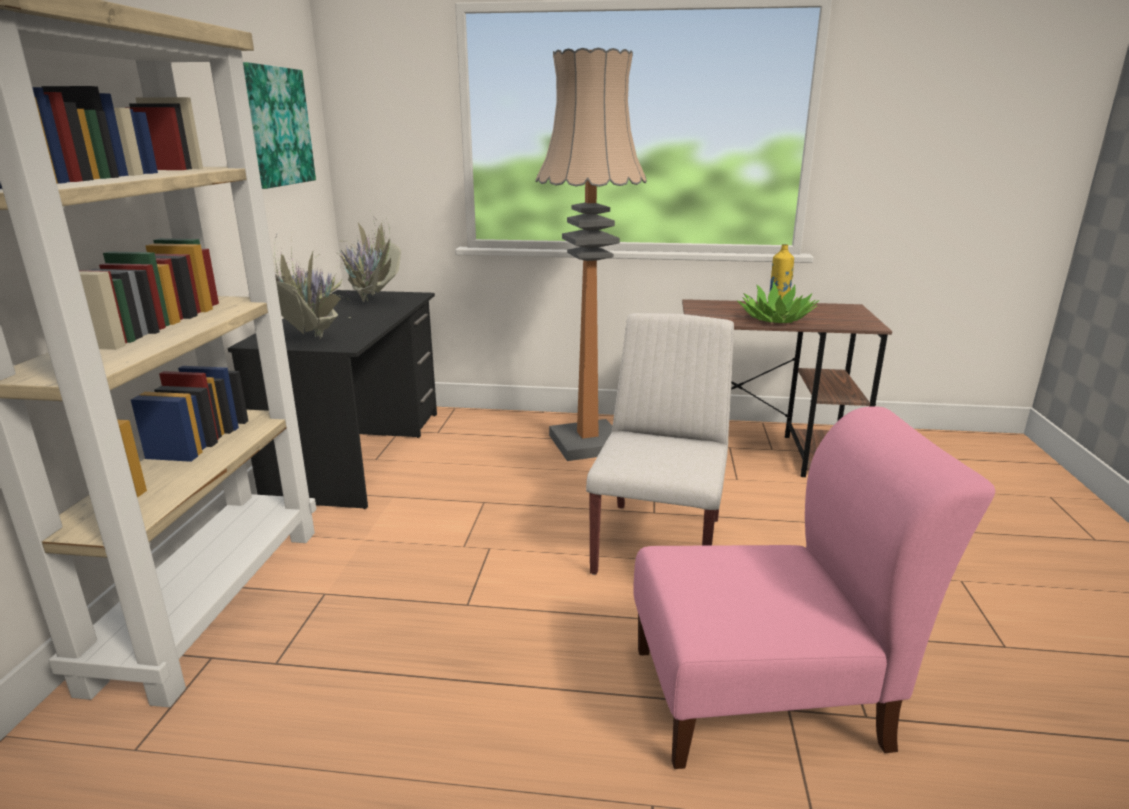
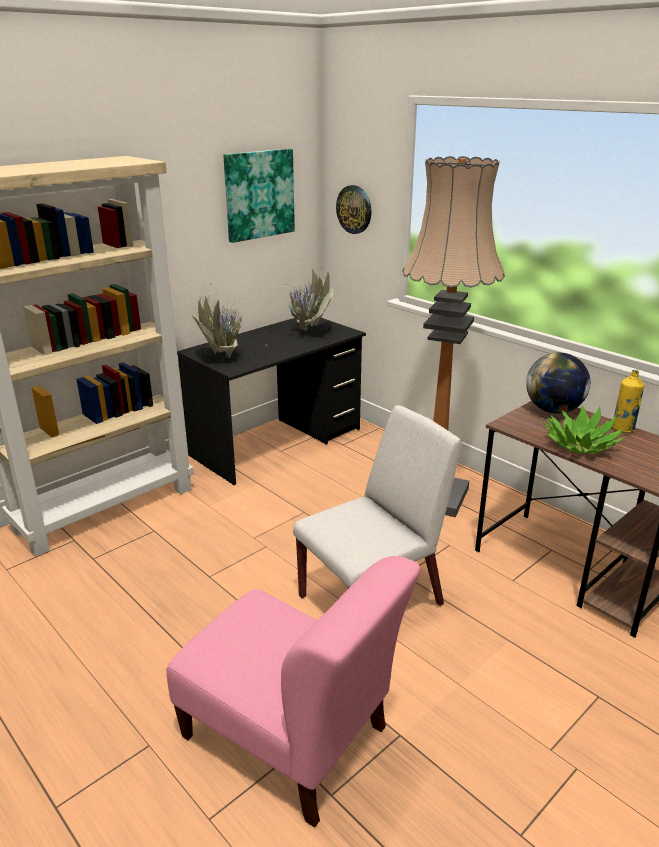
camera: 40 degrees right, 5 degrees up
none -> wall clock [336,185,371,234]
none -> globe [526,352,590,414]

